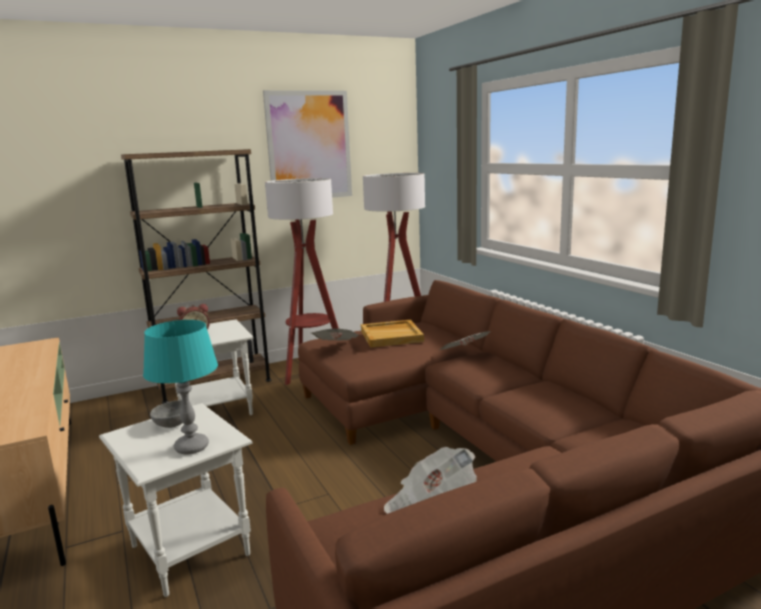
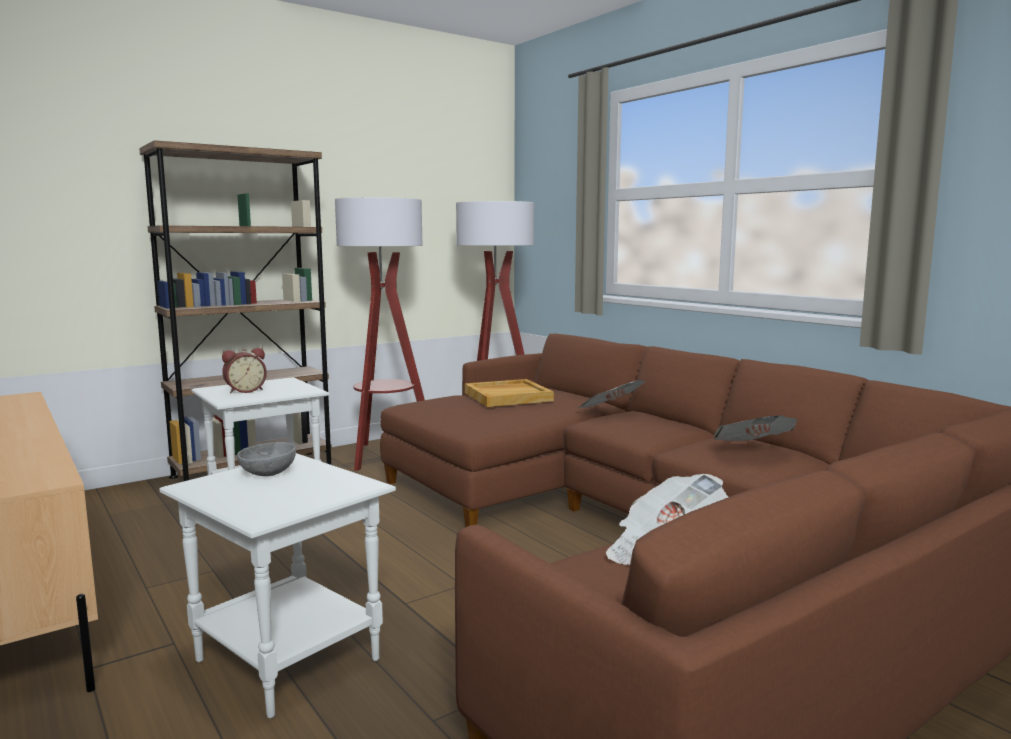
camera: 10 degrees left, 5 degrees down
turquoise table lamp [143,320,218,454] -> none
picture [263,90,352,198] -> none
newspaper [311,328,359,340] -> newspaper moved to [713,415,797,441]

